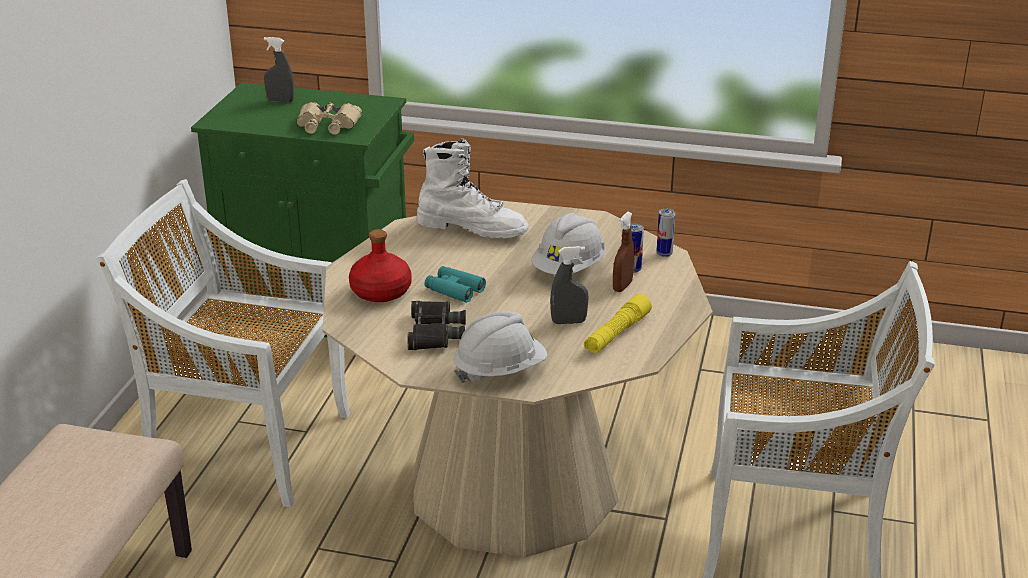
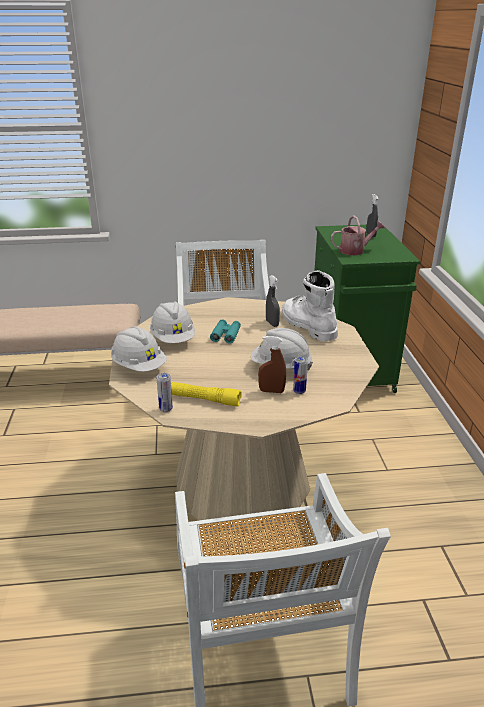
camera: 70 degrees right, 0 degrees up
beige binoculars [297,102,362,135] -> watering can [331,215,385,255]
red bottle [349,229,412,302] -> none
black binoculars [407,301,466,350] -> white hard hat [150,301,195,343]
white boot [417,138,529,238] -> white boot turned 150 degrees clockwise [282,270,338,341]
grey spray bottle [550,246,589,324] -> grey spray bottle moved to [266,275,280,327]
can [657,209,675,257] -> can moved to [157,373,173,412]

